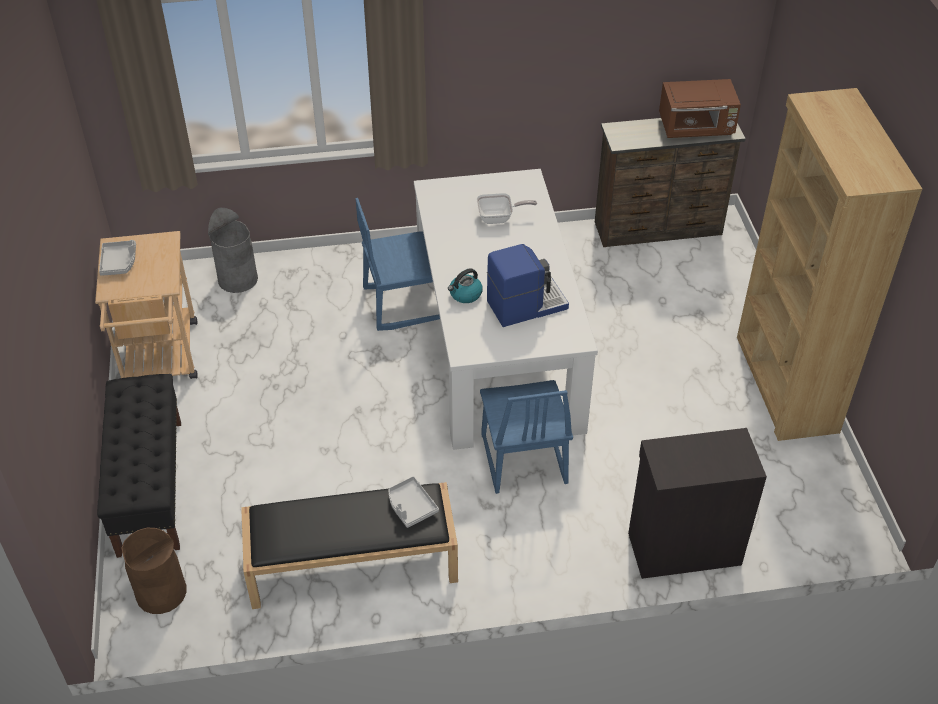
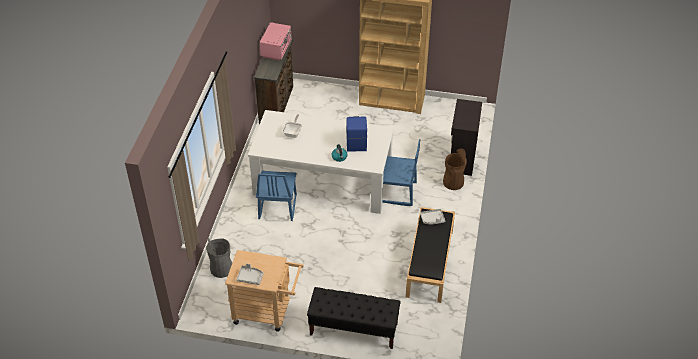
camera: 70 degrees left, 0 degrees up
brown trash can [122,528,187,614] -> brown trash can moved to [443,148,467,190]
brown microwave [659,79,741,138] -> pink microwave [260,22,292,60]

